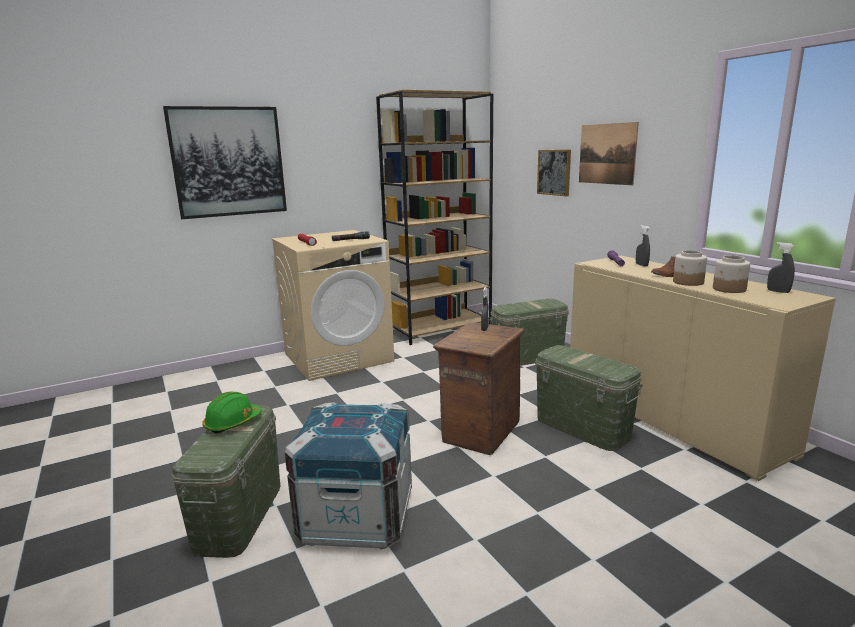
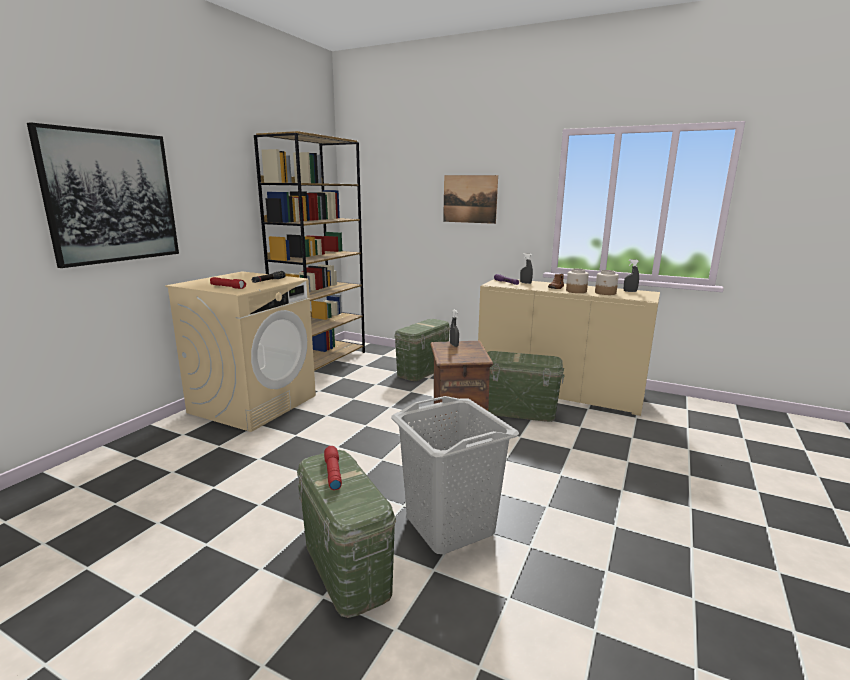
camera: 35 degrees left, 0 degrees up
green hard hat [202,392,262,434] -> red flashlight [324,446,342,490]
crate [284,402,412,549] -> grey laundry basket [391,396,519,554]
picture [537,150,571,196] -> none

